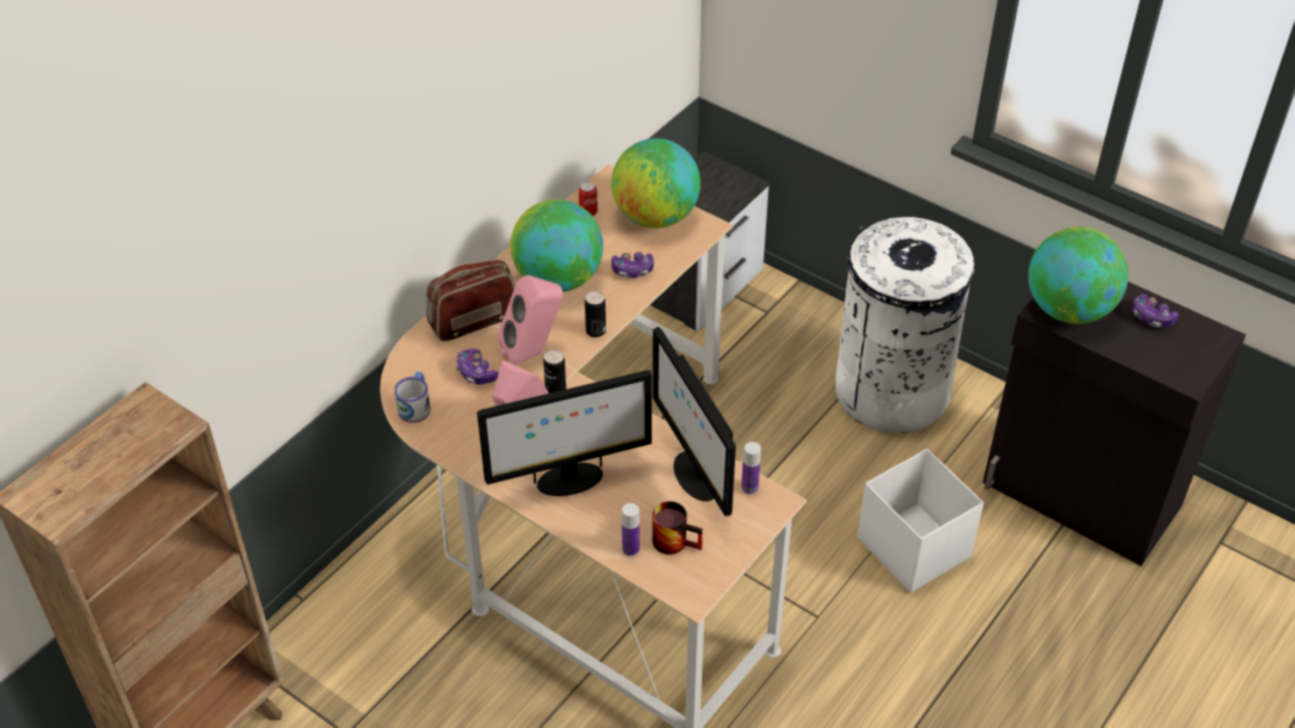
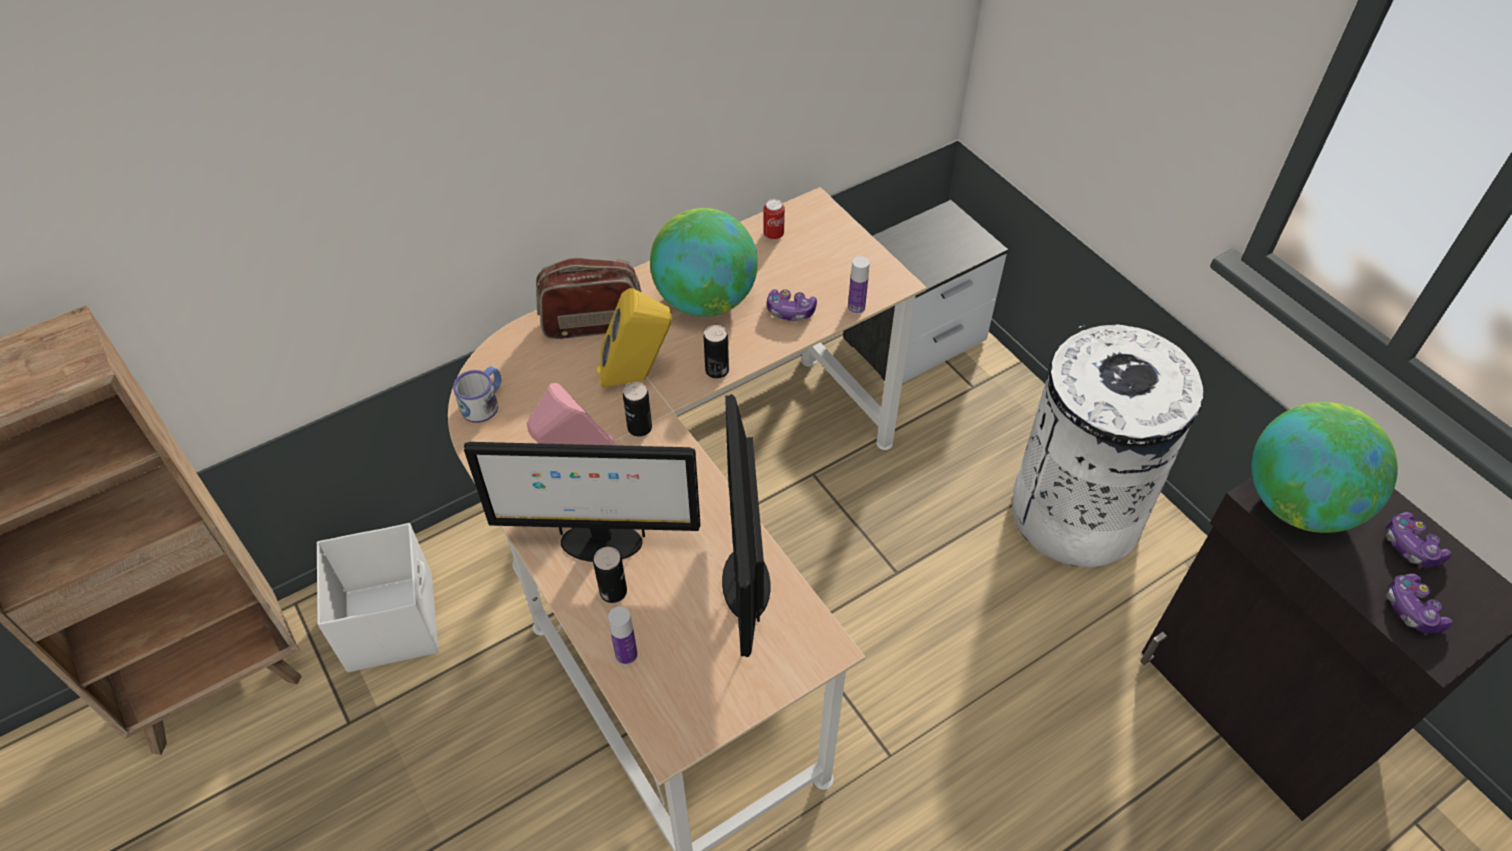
camera: 20 degrees right, 5 degrees up
game controller [456,348,499,385] -> game controller moved to [1387,574,1452,633]
pink speaker [497,275,563,365] -> yellow speaker [597,288,672,388]
globe [611,138,701,228] -> none
mug [652,501,703,555] -> none
bottle [741,442,761,495] -> bottle moved to [848,256,870,314]
white storage box [857,449,984,593] -> white storage box moved to [317,523,438,672]
none -> can [593,547,627,603]

